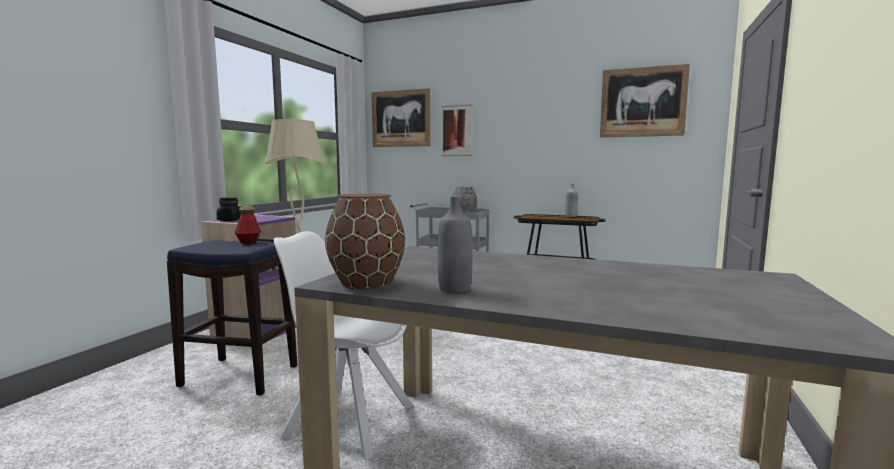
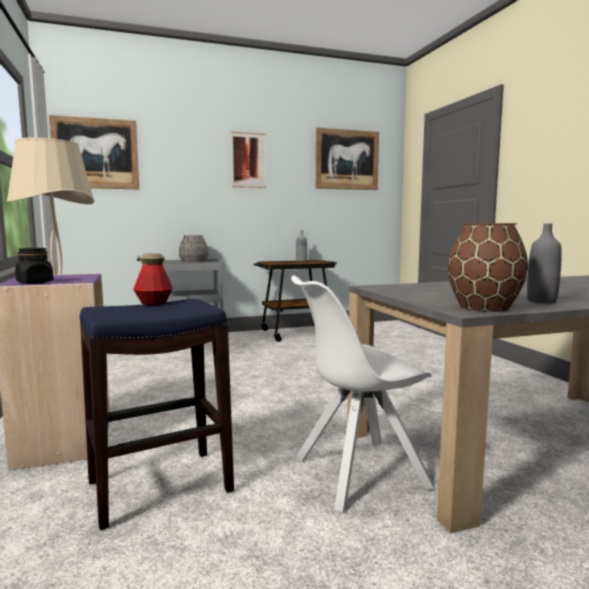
camera: 40 degrees left, 0 degrees up
picture [442,104,473,156] -> picture moved to [231,132,266,188]

